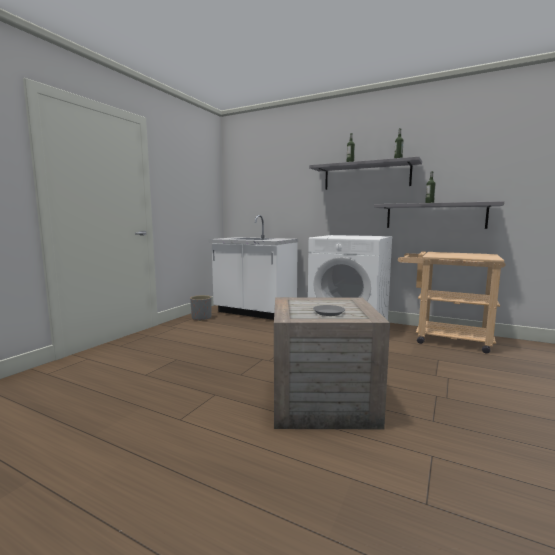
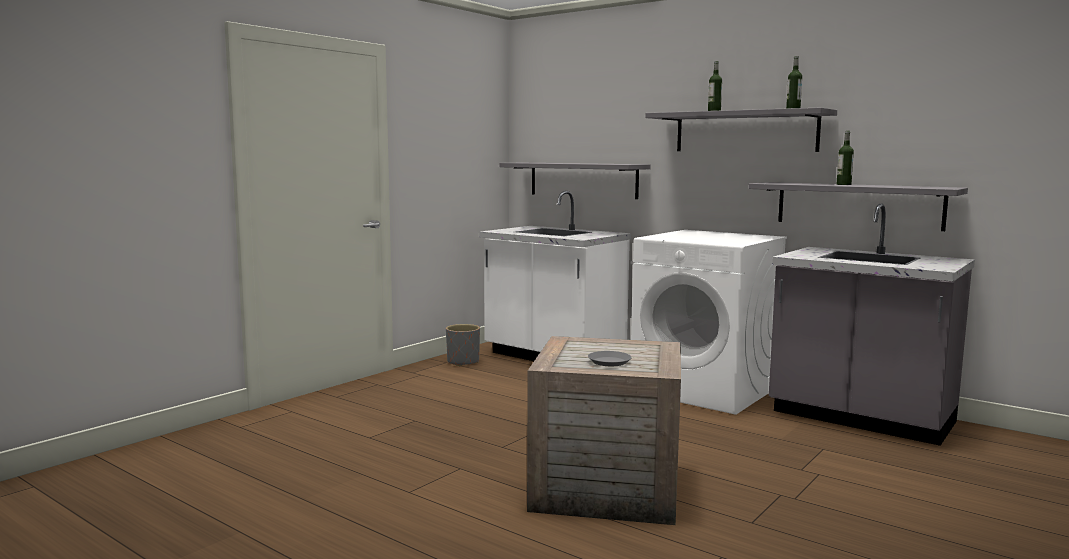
camera: 10 degrees right, 0 degrees up
beige cart [398,252,505,354] -> grey counter [769,204,975,446]
none -> grey shelf [499,163,651,199]

